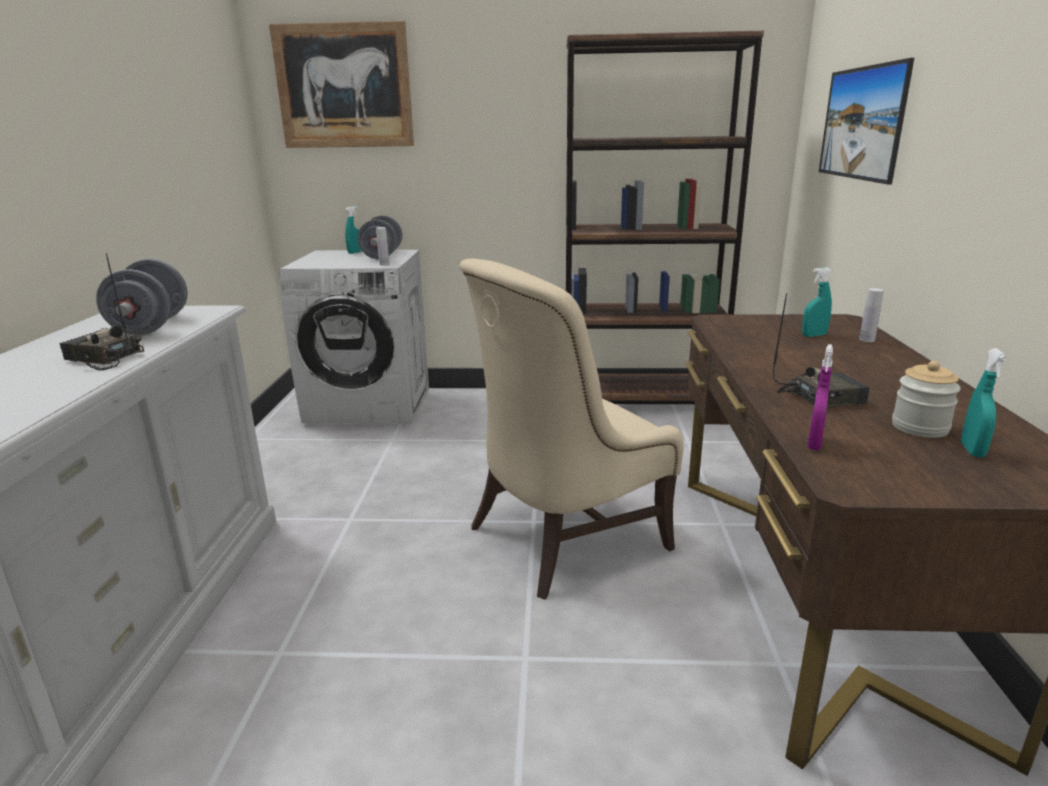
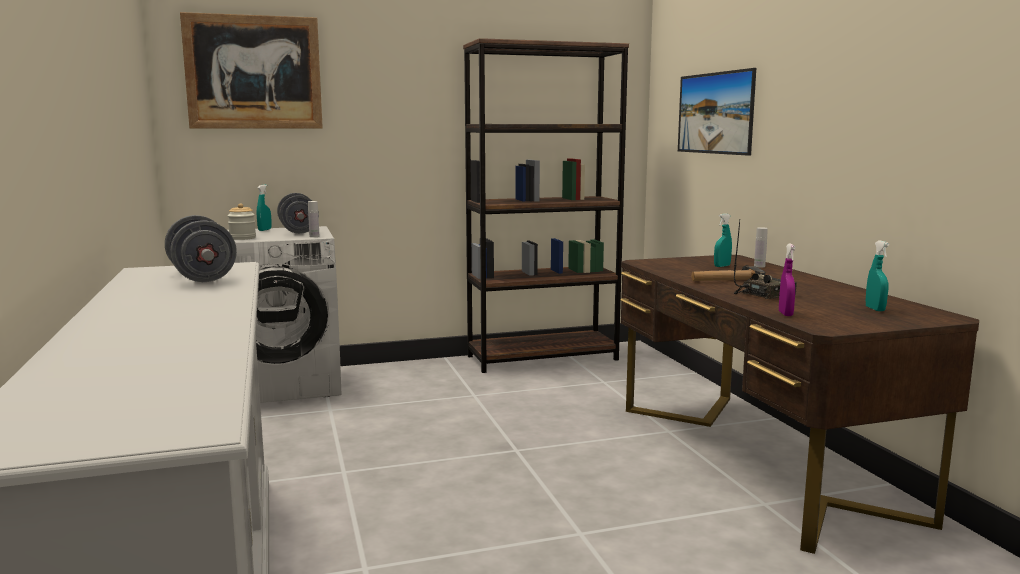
camera: 20 degrees left, 10 degrees down
radio [60,253,144,371] -> none
beige chair [459,259,684,600] -> none
jar [892,361,961,438] -> jar moved to [228,203,256,240]
none -> hammer [691,265,765,281]

